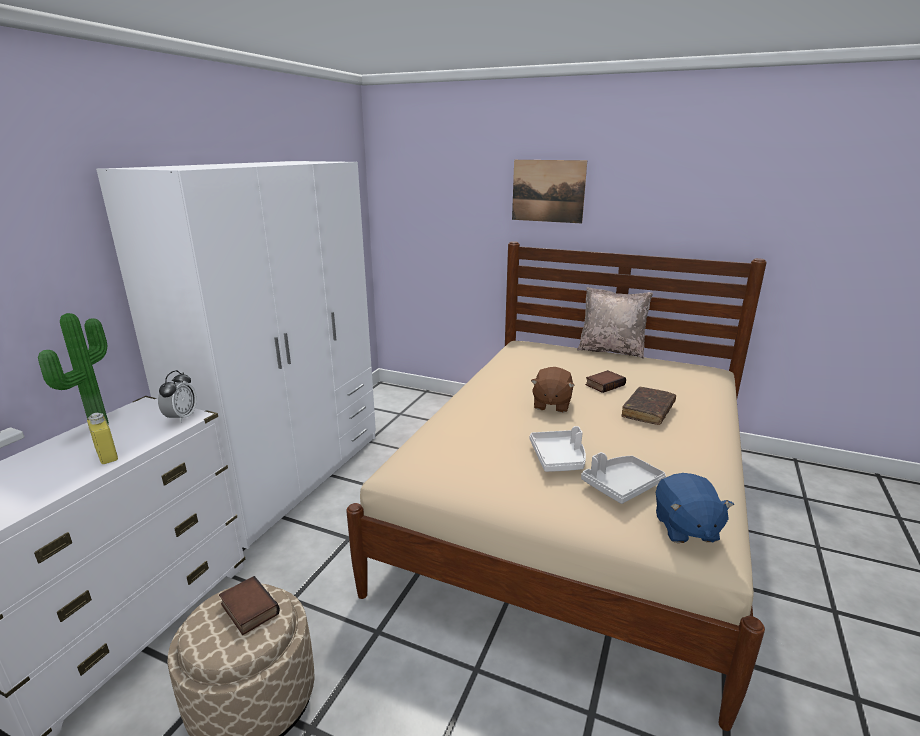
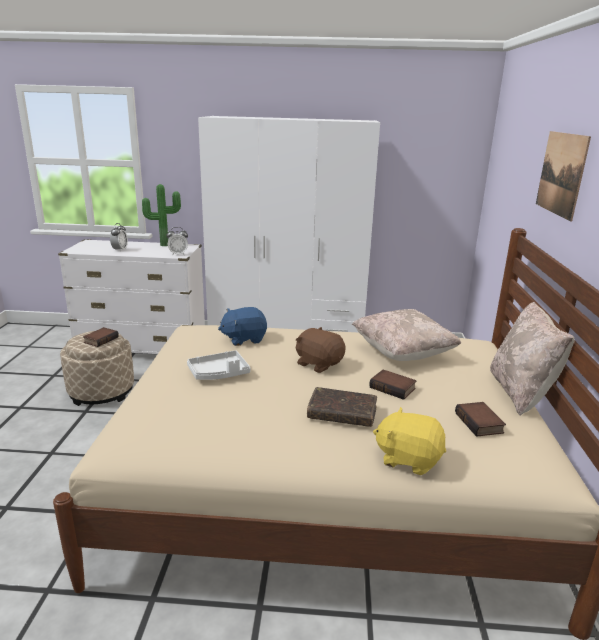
camera: 70 degrees right, 0 degrees up
yellow bottle [87,413,118,464] -> none
brown plush toy [531,367,575,413] -> brown plush toy turned 45 degrees clockwise [296,327,346,373]
grey tray [581,452,666,504] -> none
blue plush toy [656,473,734,543] -> blue plush toy moved to [218,307,267,346]
none -> alarm clock [110,223,128,252]
none -> beige pillow [352,309,461,361]
none -> yellow plush toy [373,407,446,475]
none -> book [455,402,506,437]

